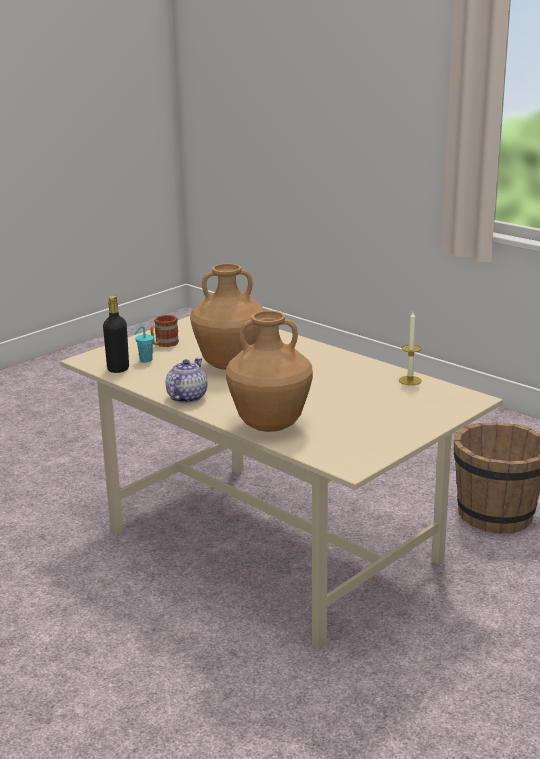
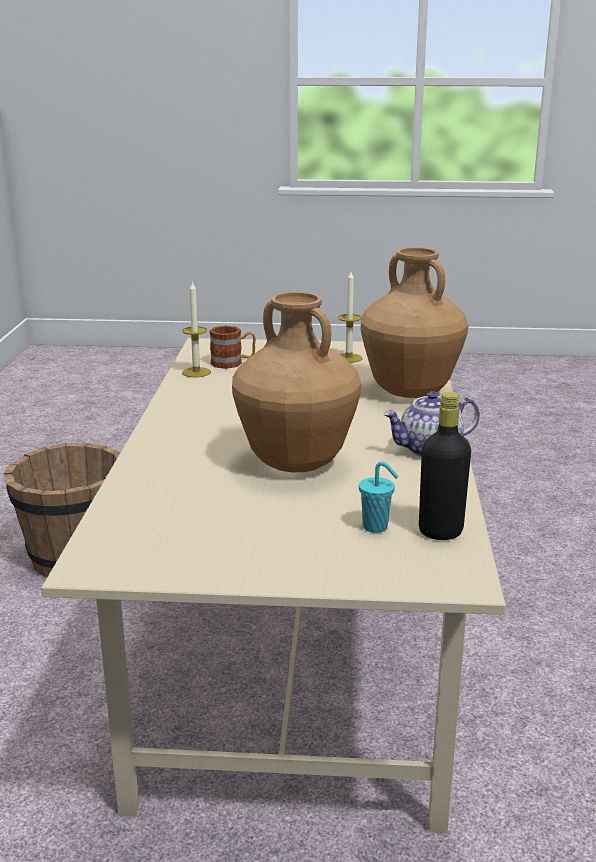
camera: 130 degrees left, 0 degrees up
mug [150,315,179,347] -> mug moved to [209,326,256,369]
none -> candle [338,272,363,363]

